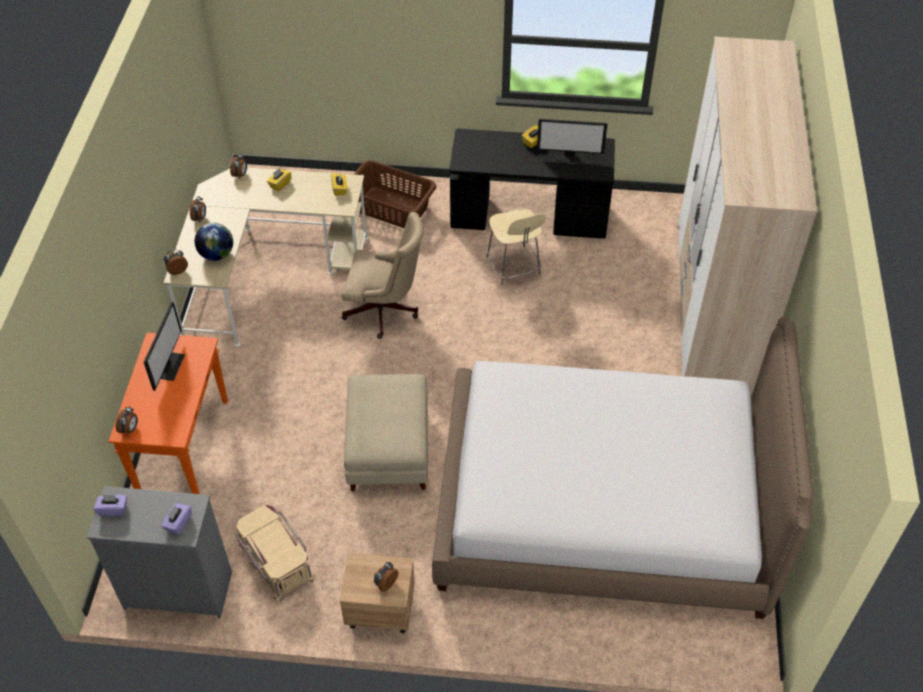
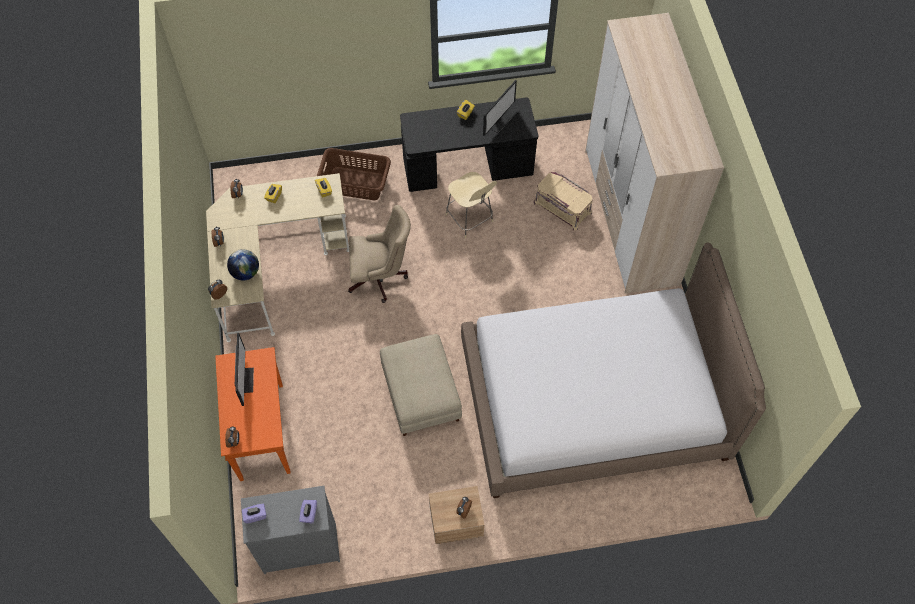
camera: 15 degrees left, 10 degrees up
beige storage box [235,505,315,601] -> beige storage box moved to [534,172,593,230]
monitor [537,119,608,165] -> monitor turned 45 degrees counterclockwise [483,80,517,136]

